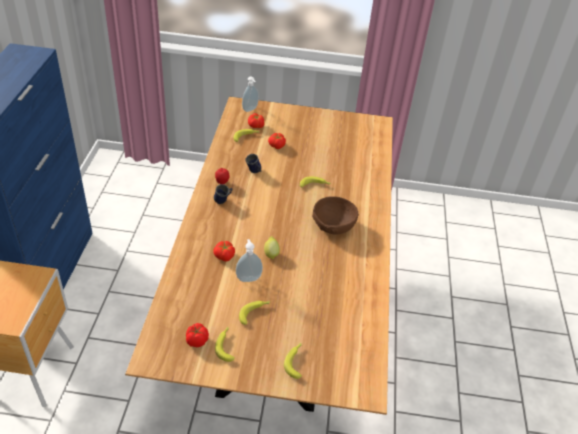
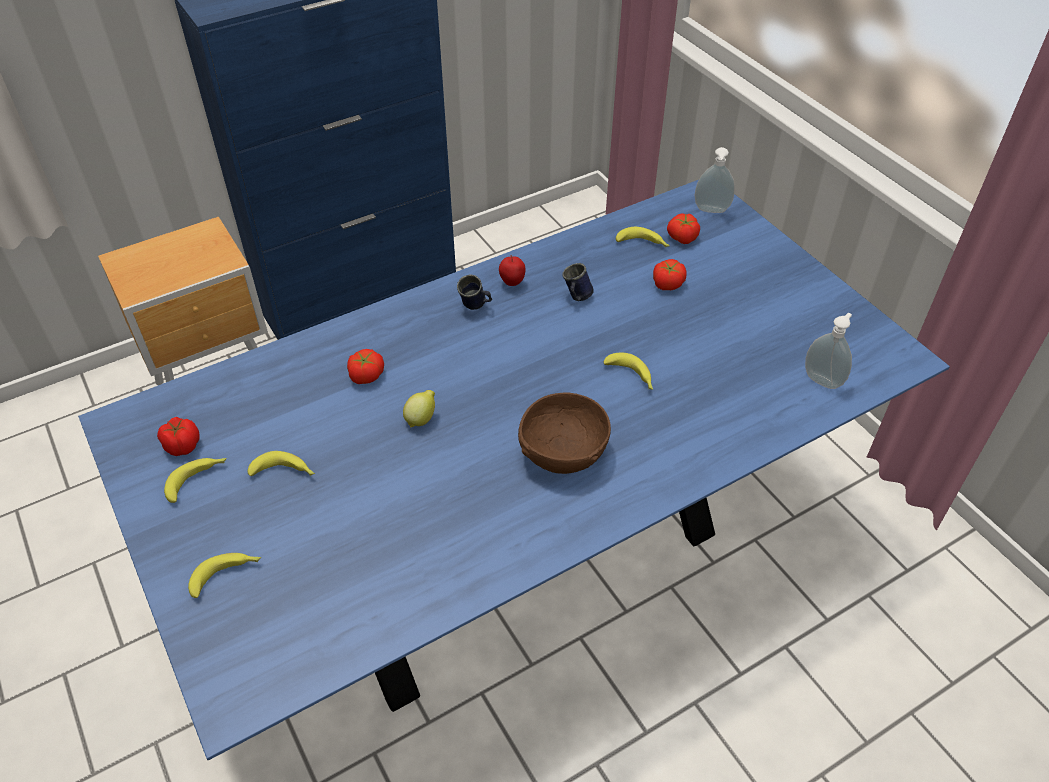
camera: 55 degrees right, 5 degrees up
brown dining table [125,97,393,415] -> blue dining table [78,180,950,760]
soap dispenser [236,239,263,282] -> soap dispenser moved to [805,313,852,389]

